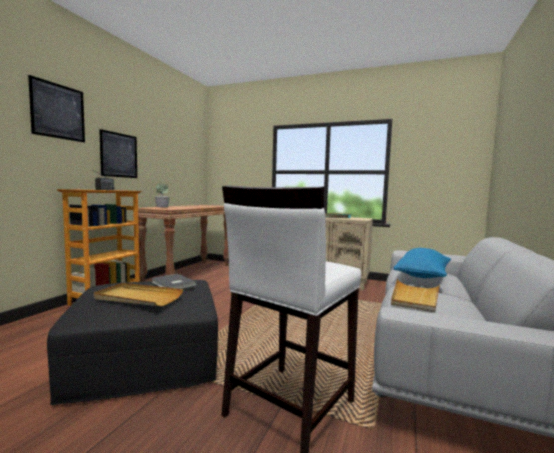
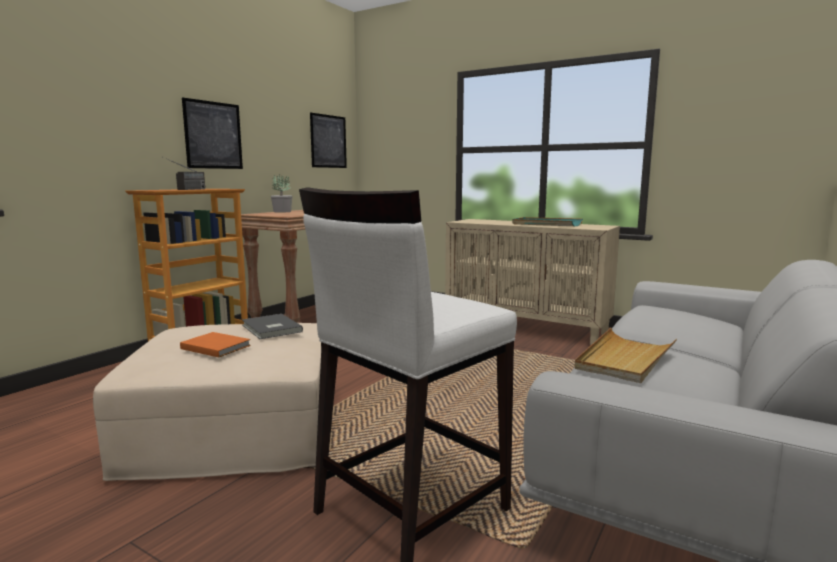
camera: 10 degrees right, 5 degrees up
picture [28,75,85,142] -> picture moved to [310,113,347,168]
black ottoman [47,280,218,405] -> beige ottoman [93,323,321,481]
beige tray [94,283,183,306] -> orange book [180,332,251,357]
blue pillow [393,248,451,278] -> none

